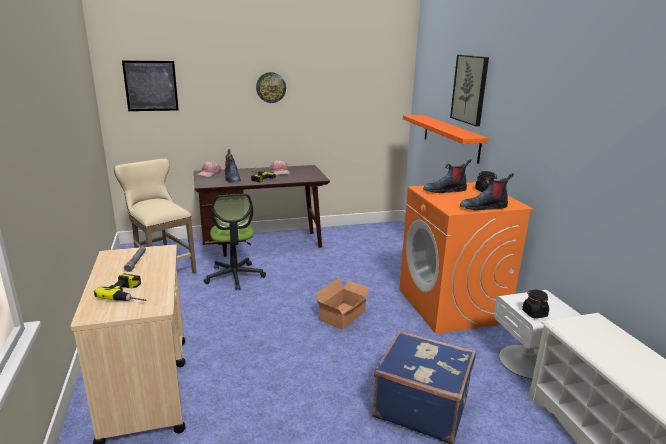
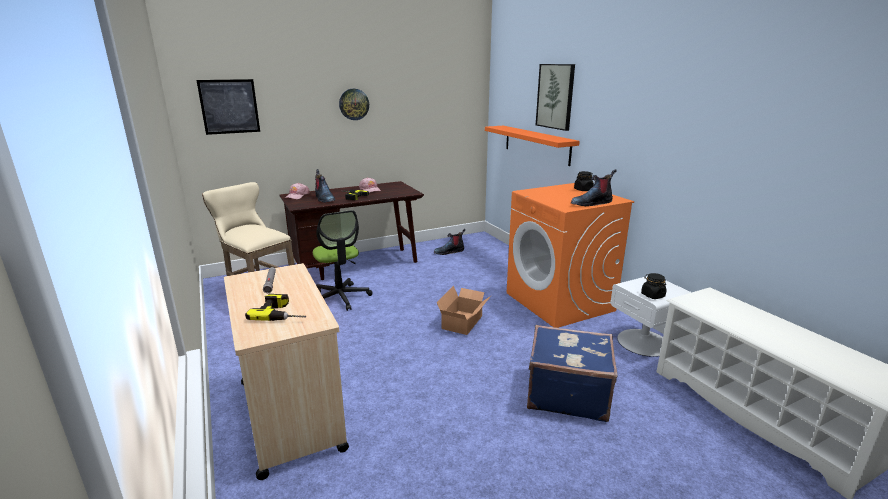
camera: 10 degrees left, 0 degrees up
boot [423,159,471,193] -> boot moved to [434,229,465,255]

